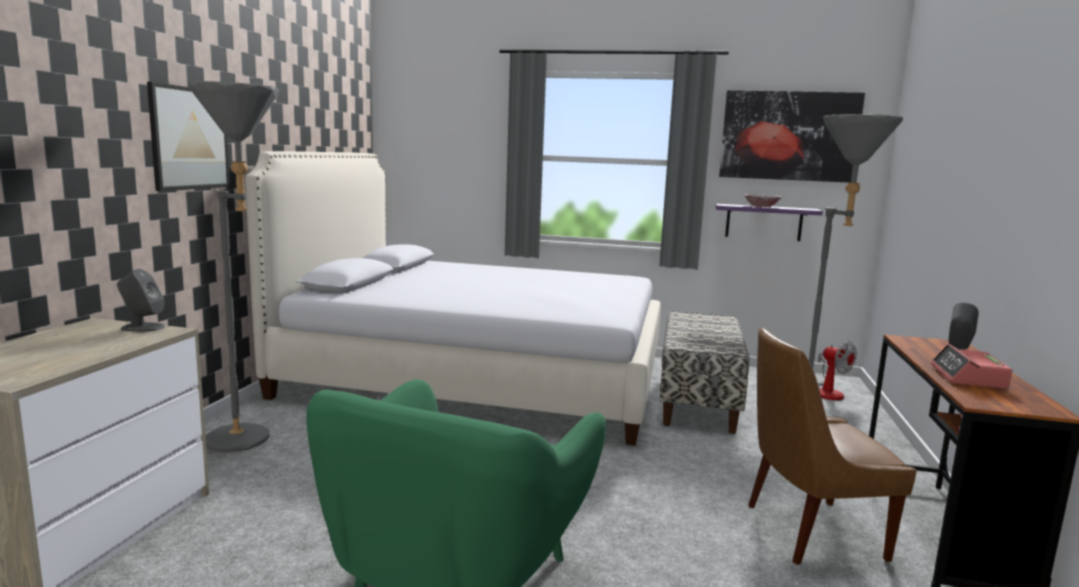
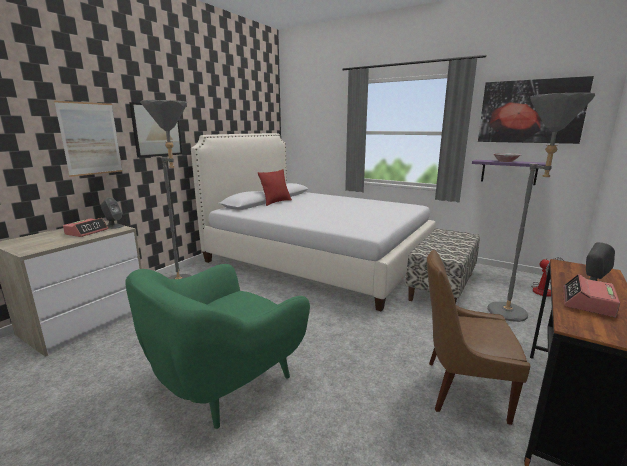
camera: 20 degrees right, 5 degrees up
none -> picture [54,101,123,177]
none -> alarm clock [63,218,108,237]
none -> red pillow [258,169,292,206]

